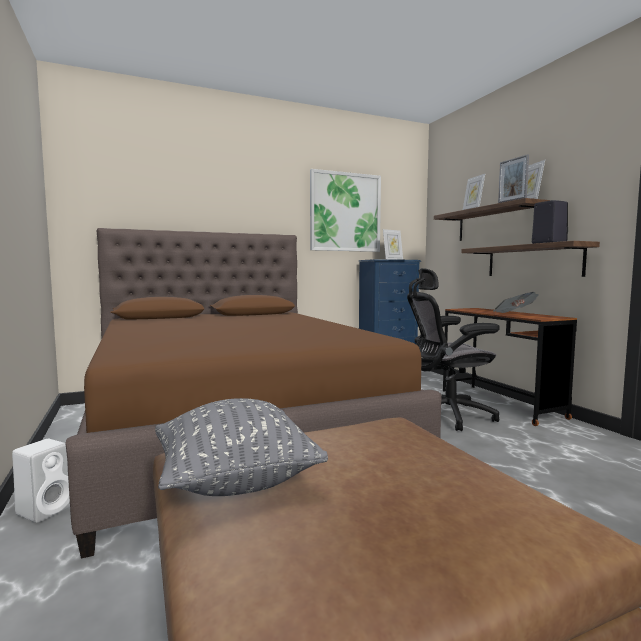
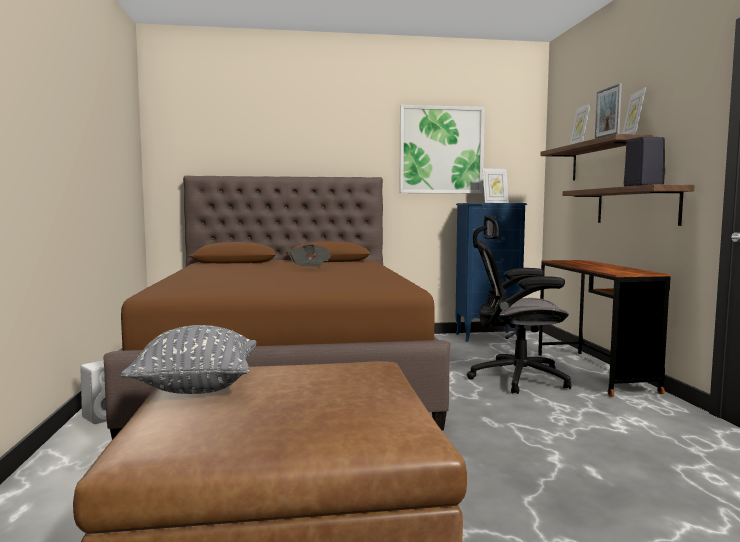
camera: 15 degrees right, 0 degrees up
newspaper [493,292,539,313] -> newspaper moved to [288,245,332,267]

